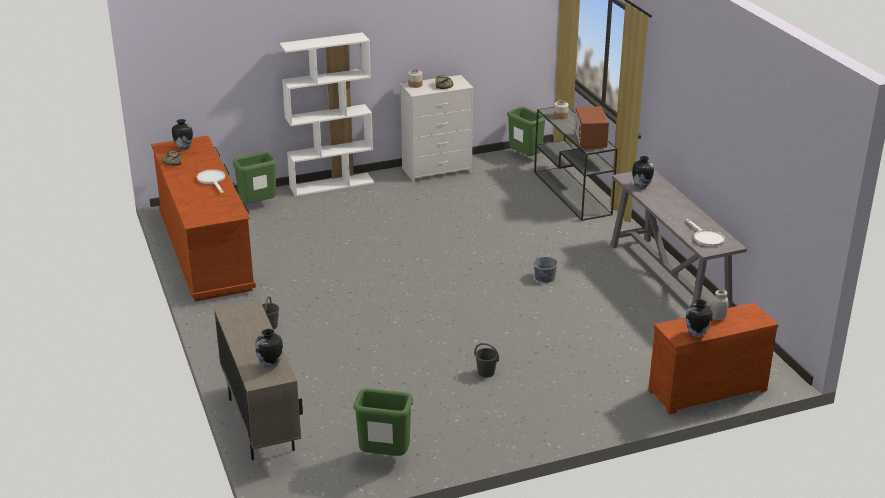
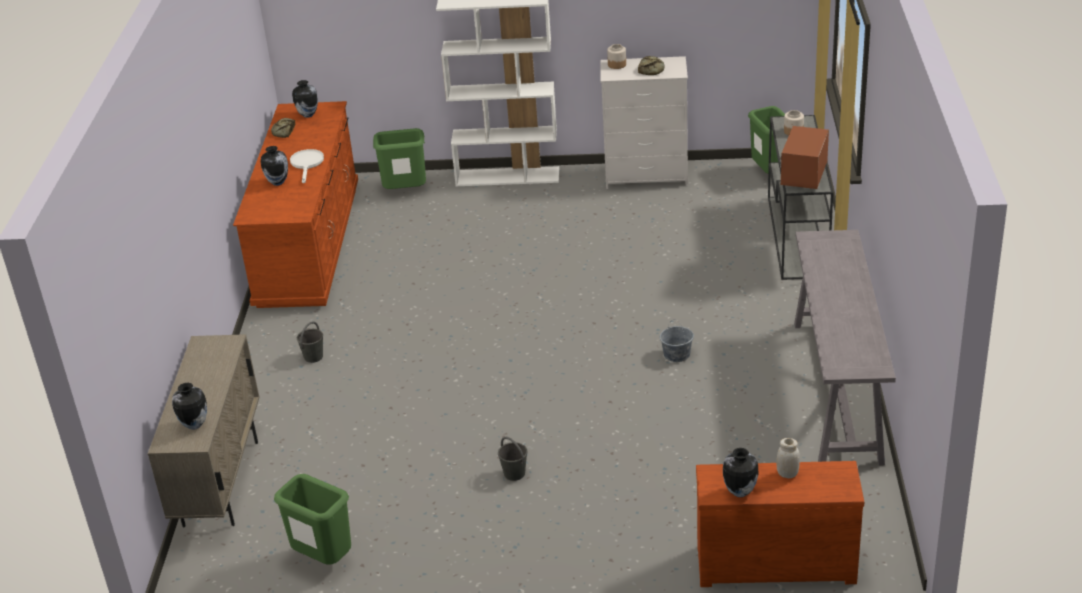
camera: 25 degrees right, 5 degrees up
vase [632,156,654,188] -> vase moved to [261,146,288,186]
white frying pan [686,219,725,247] -> none

